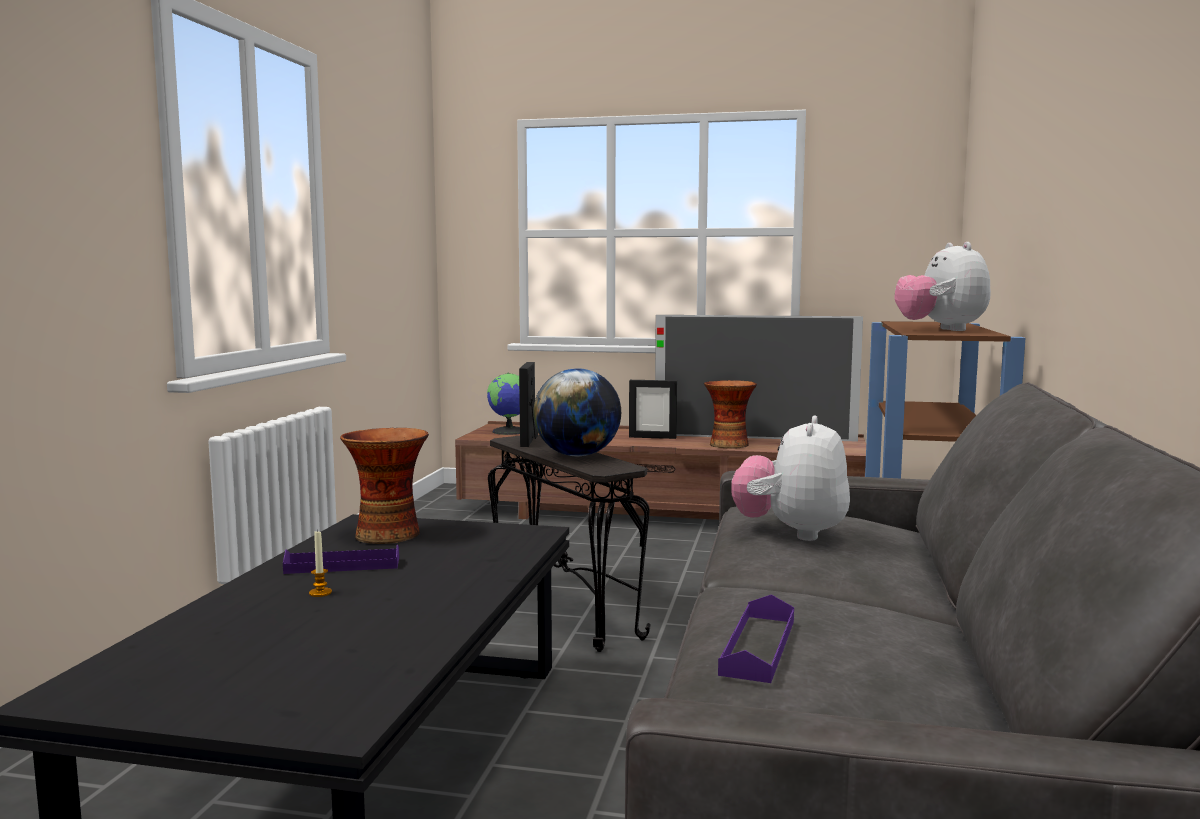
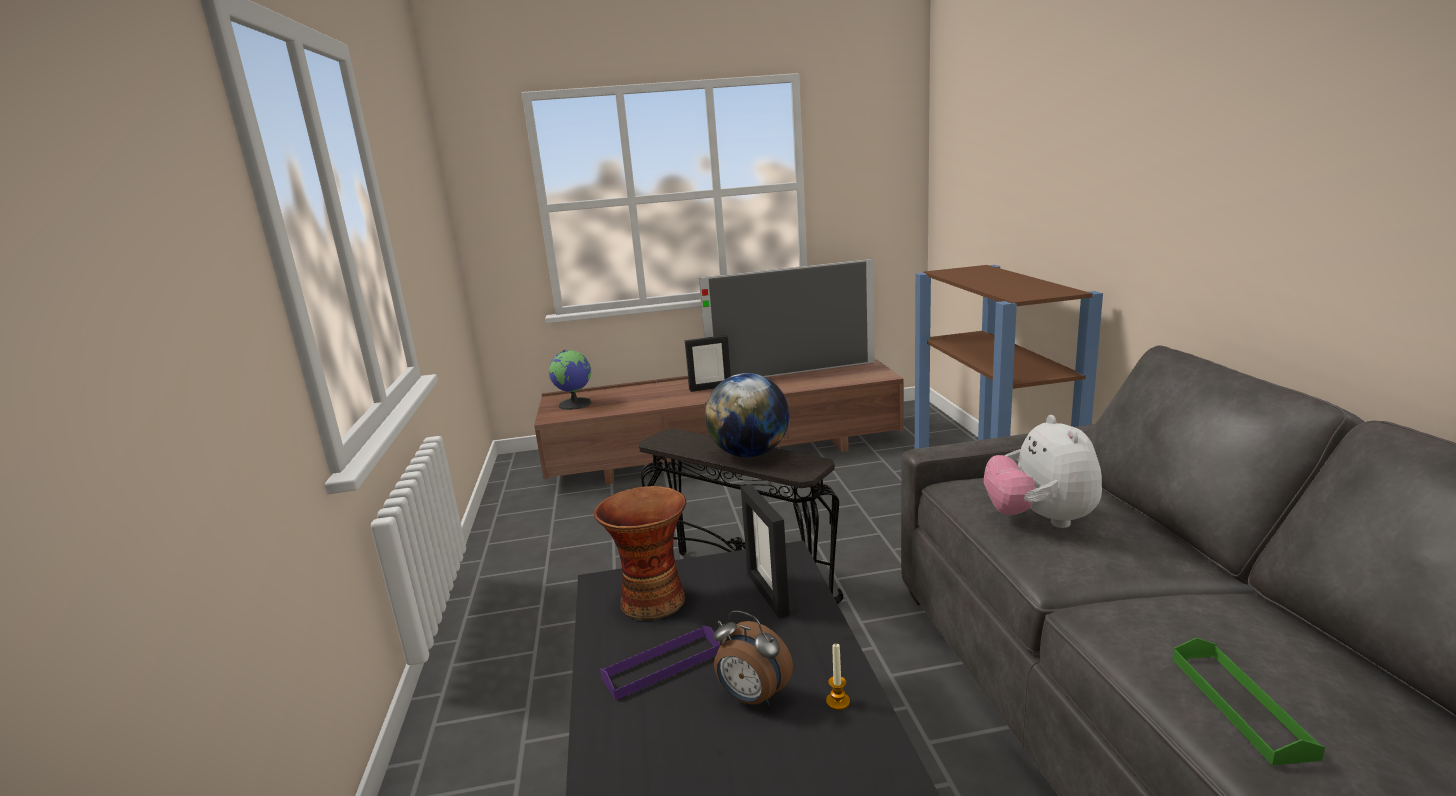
camera: 20 degrees left, 10 degrees up
candle [309,529,332,597] -> candle moved to [826,644,850,710]
picture frame [519,362,538,447] -> picture frame moved to [741,484,790,618]
vase [704,380,757,449] -> none
purple tray [718,594,794,683] -> green tray [1172,638,1325,766]
plush toy [894,242,991,331] -> none
none -> alarm clock [713,610,793,706]

